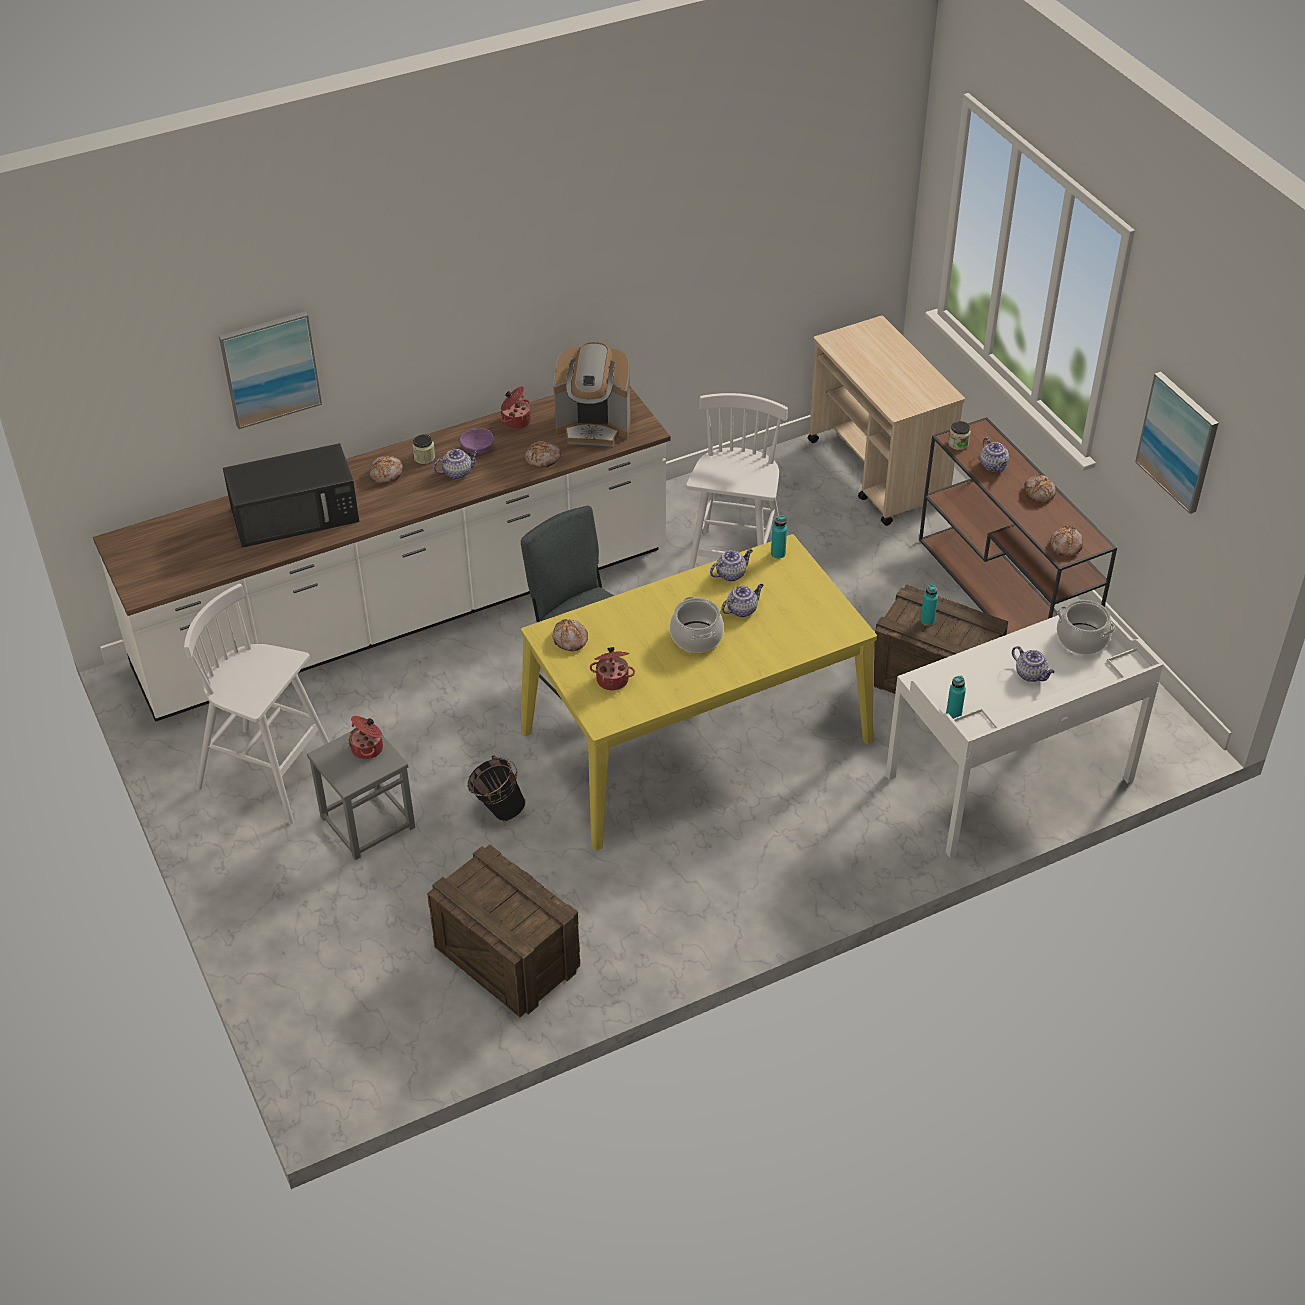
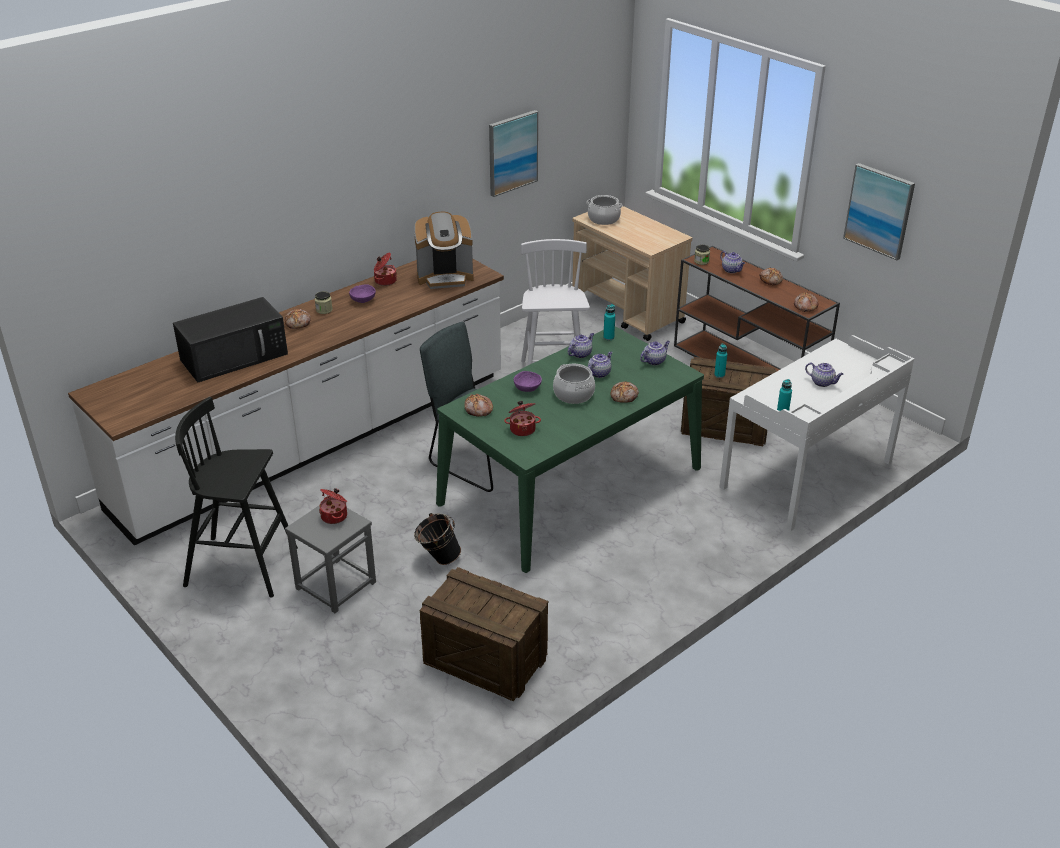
camera: 15 degrees left, 10 degrees down
white stool [184,584,329,824] -> black stool [175,397,298,598]
picture [219,311,322,429] -> picture moved to [489,110,538,197]
teapot [433,449,479,479] -> teapot moved to [640,341,670,365]
yellow dining table [521,534,877,851] -> green dining table [436,326,704,573]
bread [525,441,561,467] -> bread moved to [610,381,639,403]
cooking pot [1057,600,1116,655] -> cooking pot moved to [586,195,623,225]
none -> purple bowl [514,371,542,392]

